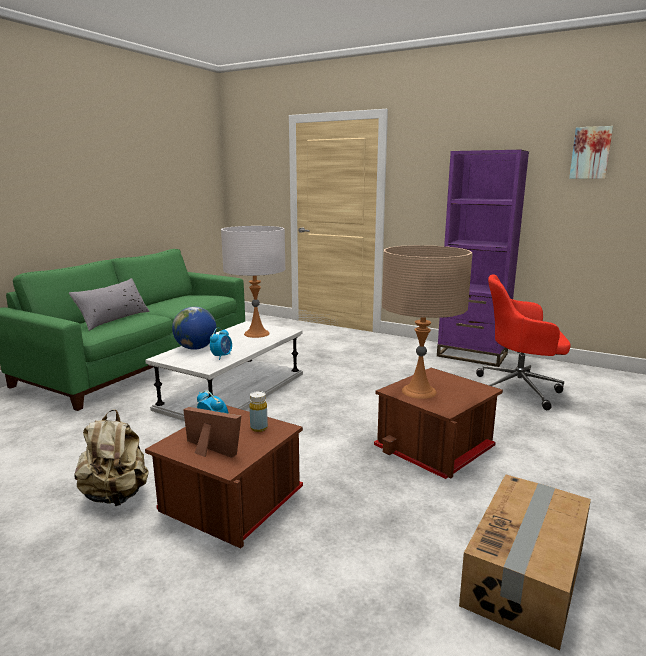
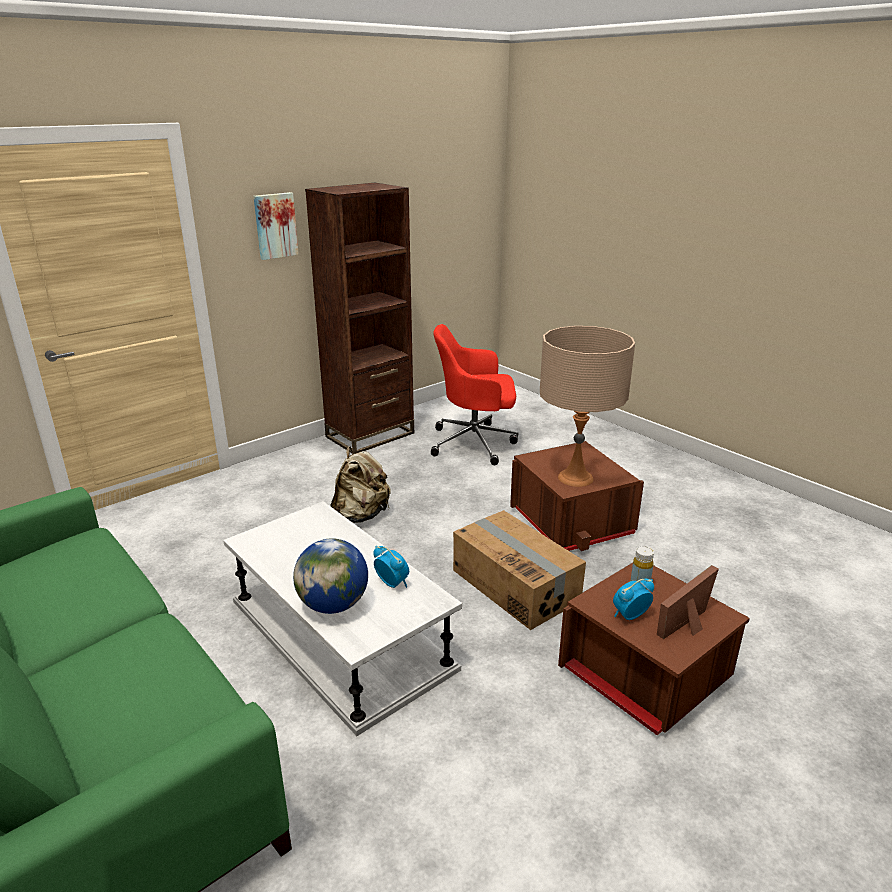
camera: 70 degrees left, 10 degrees up
grey pillow [69,278,150,331] -> none
beige backpack [74,409,149,506] -> beige backpack moved to [330,446,391,523]
white table lamp [221,226,285,338] -> none
purple bookcase [437,150,529,367] -> brown bookcase [305,183,414,454]
cardboard box [459,474,591,650] -> cardboard box moved to [453,510,586,630]
red office chair [476,274,571,410] -> red office chair turned 60 degrees clockwise [431,324,518,465]
picture [569,126,613,179] -> picture moved to [253,192,299,260]

